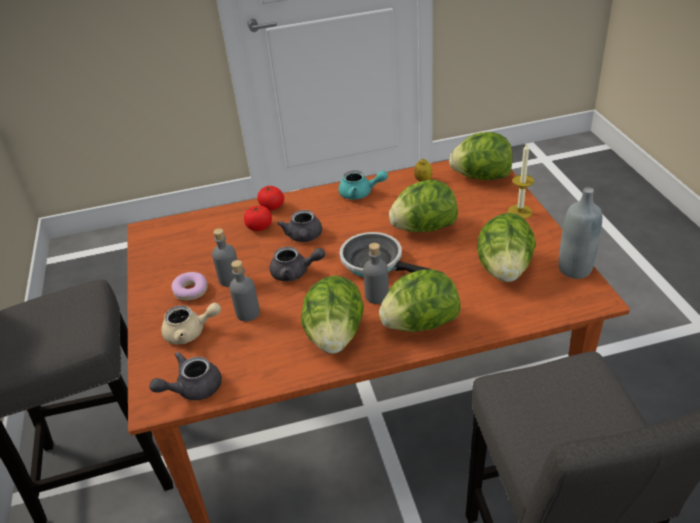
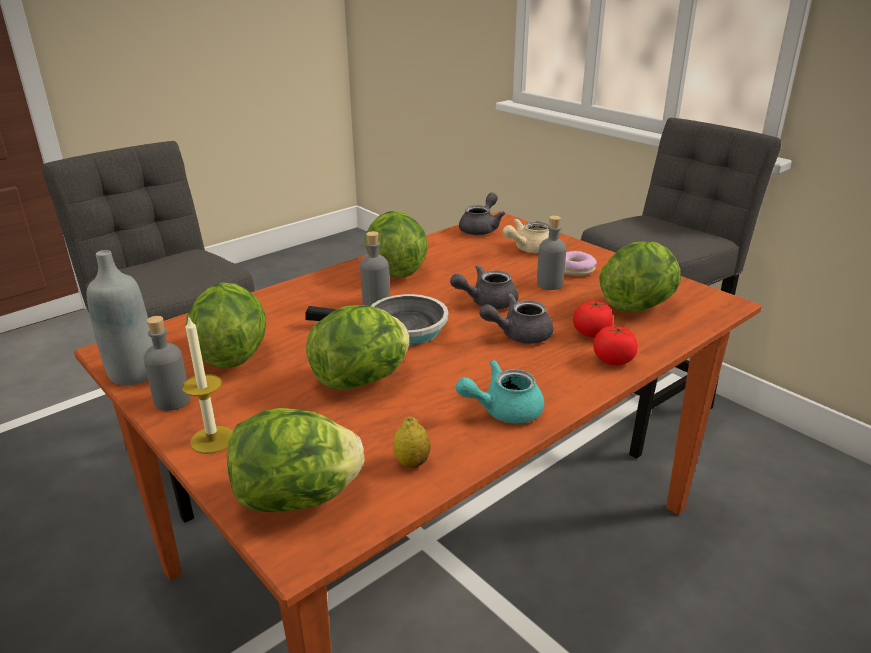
camera: 150 degrees right, 10 degrees down
grey bottle [229,260,260,321] -> grey bottle moved to [144,316,190,411]
grey teapot [277,210,322,242] -> grey teapot turned 75 degrees counterclockwise [479,294,554,344]
lettuce [379,269,461,332] -> lettuce moved to [599,242,681,312]

